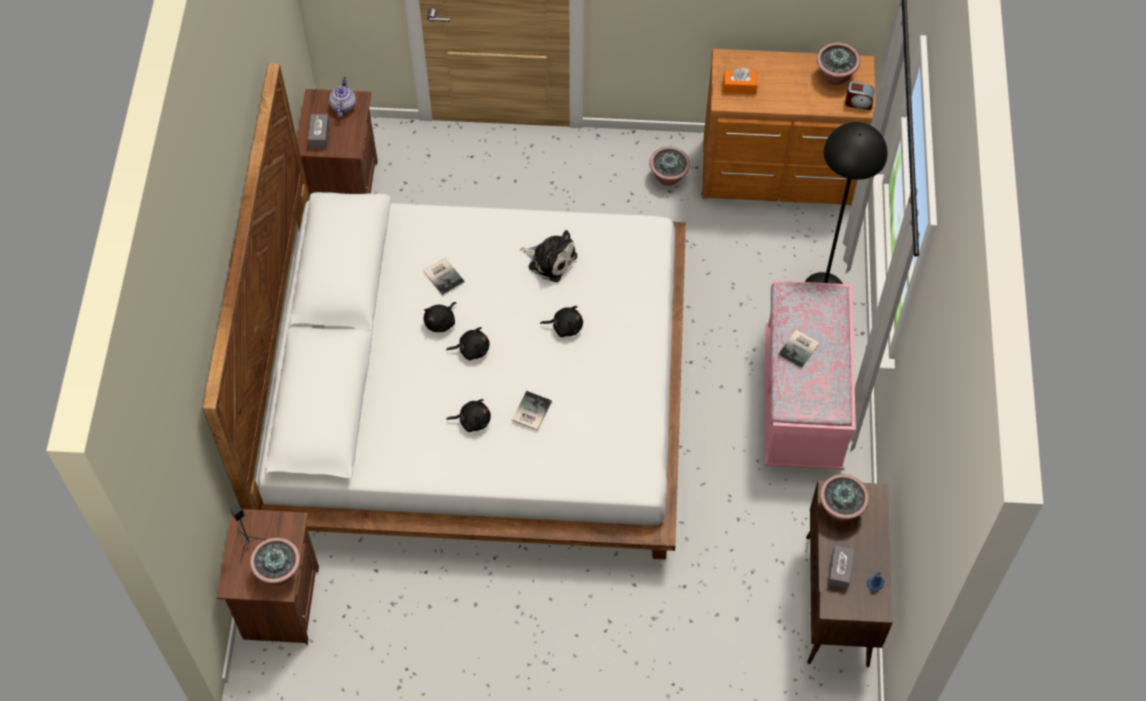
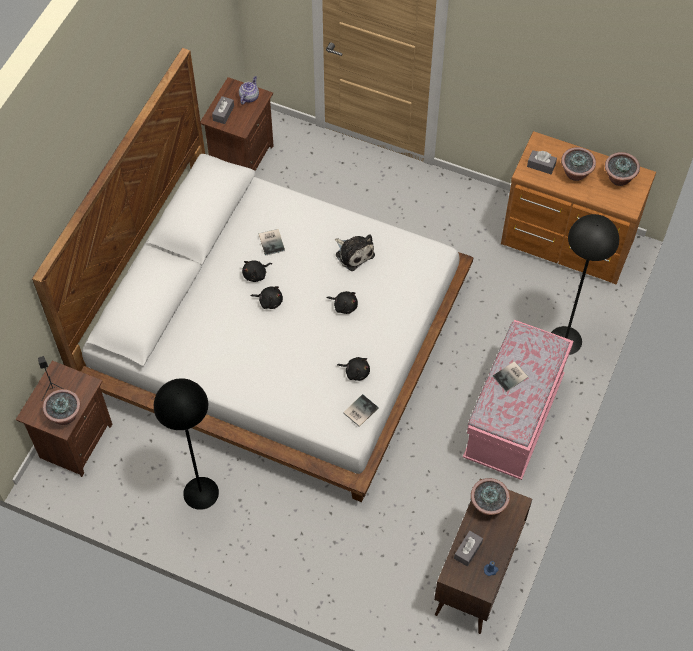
camera: 20 degrees right, 0 degrees up
black plush toy [446,399,491,432] -> black plush toy moved to [337,357,370,381]
book [512,391,552,431] -> book moved to [343,394,379,427]
potted plant [650,147,690,186] -> potted plant moved to [561,147,596,181]
orange tissue box [723,68,757,94] -> grey tissue box [527,150,557,174]
alarm clock [845,81,874,110] -> none
none -> black floor lamp [154,378,219,510]

